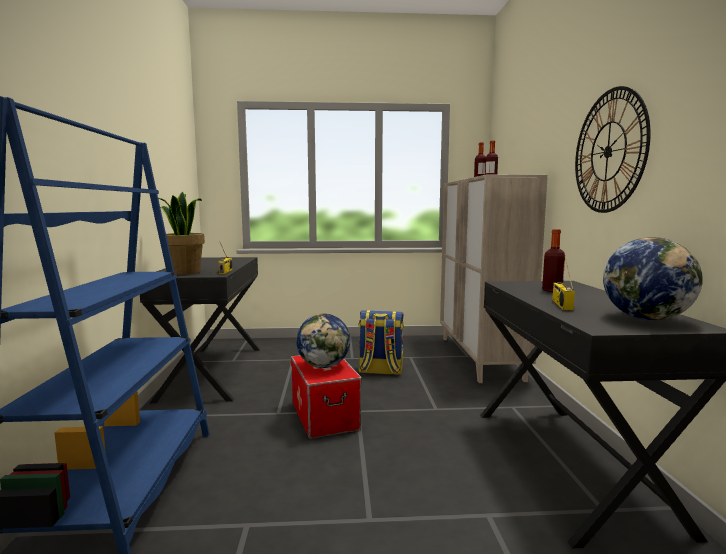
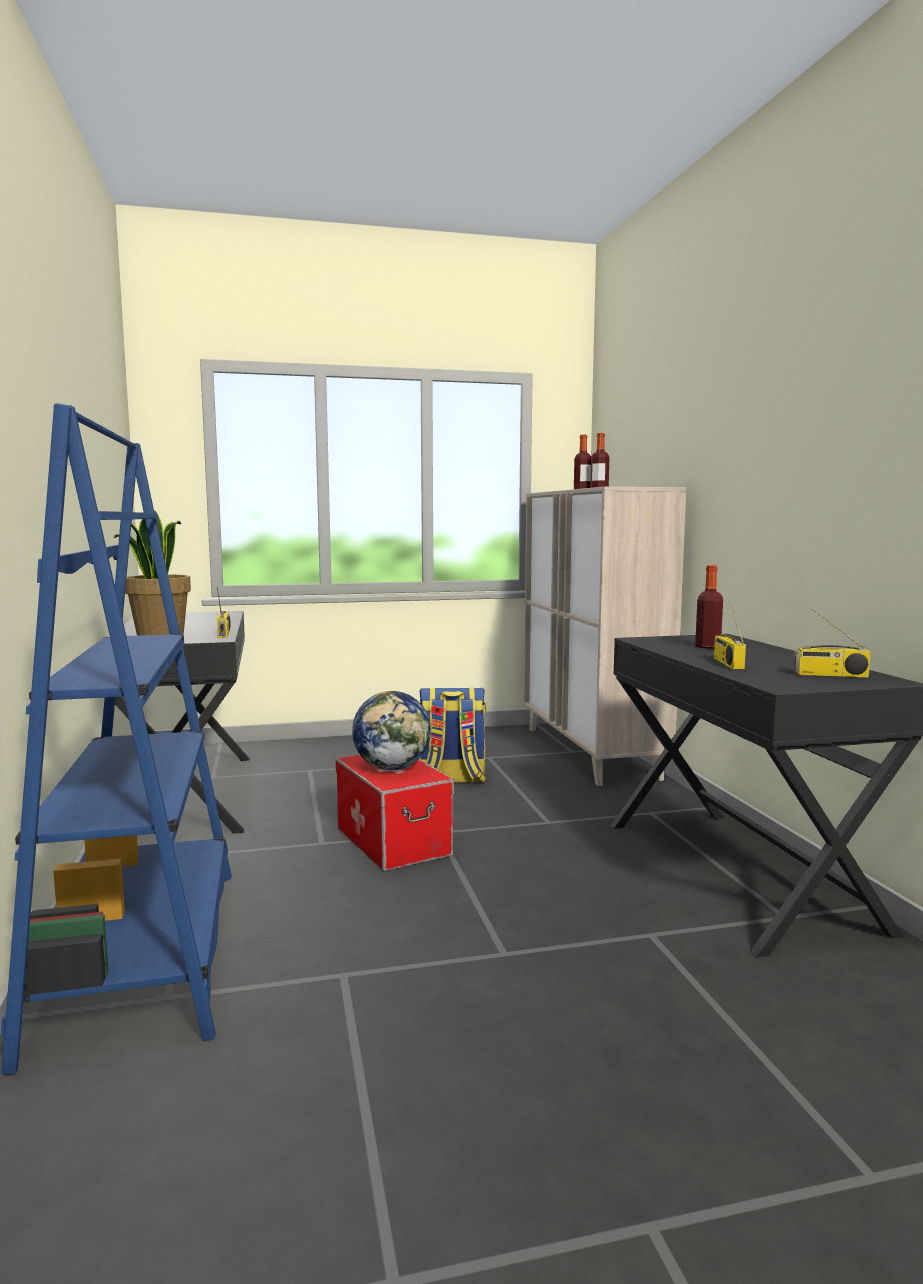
camera: 10 degrees left, 0 degrees up
wall clock [575,86,650,213] -> none
globe [603,237,703,320] -> radio [794,609,871,677]

